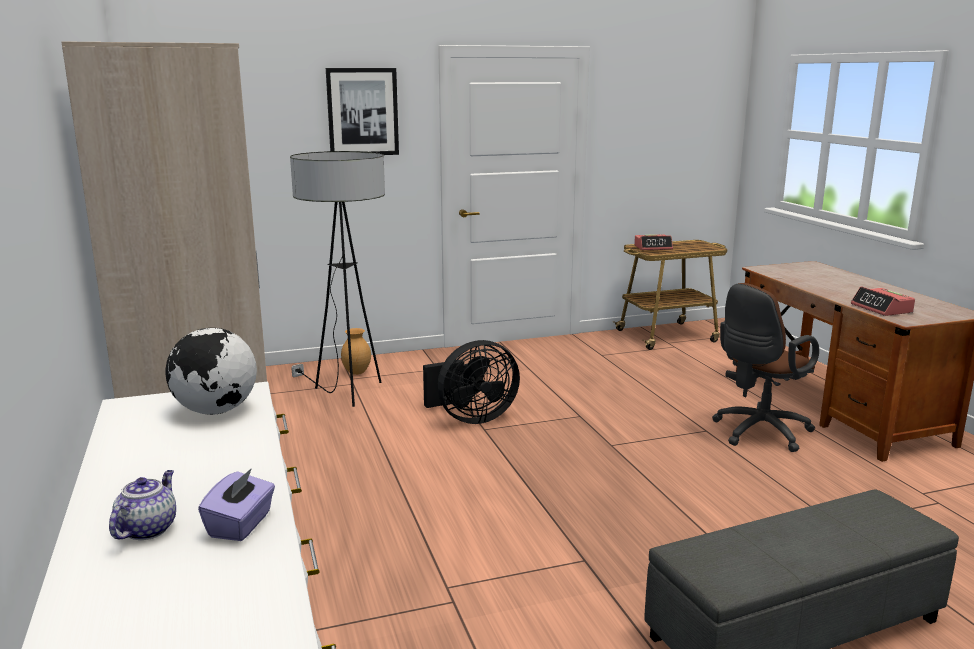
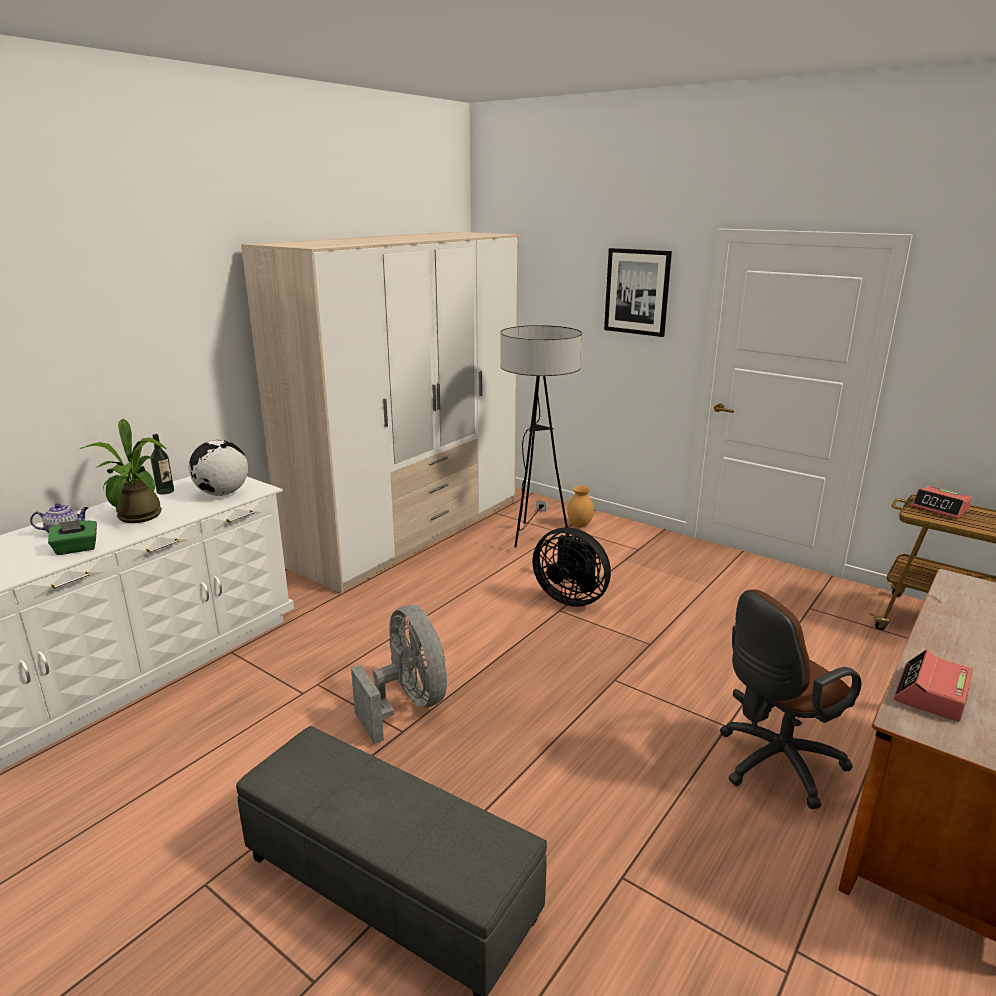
camera: 55 degrees right, 5 degrees up
purple tissue box [198,468,275,541] -> green tissue box [48,520,97,555]
brown office chair [712,283,819,452] -> brown office chair turned 45 degrees counterclockwise [720,589,861,809]
none -> potted plant [80,418,166,523]
none -> bottle [151,434,174,495]
none -> grey fan [351,605,447,744]

